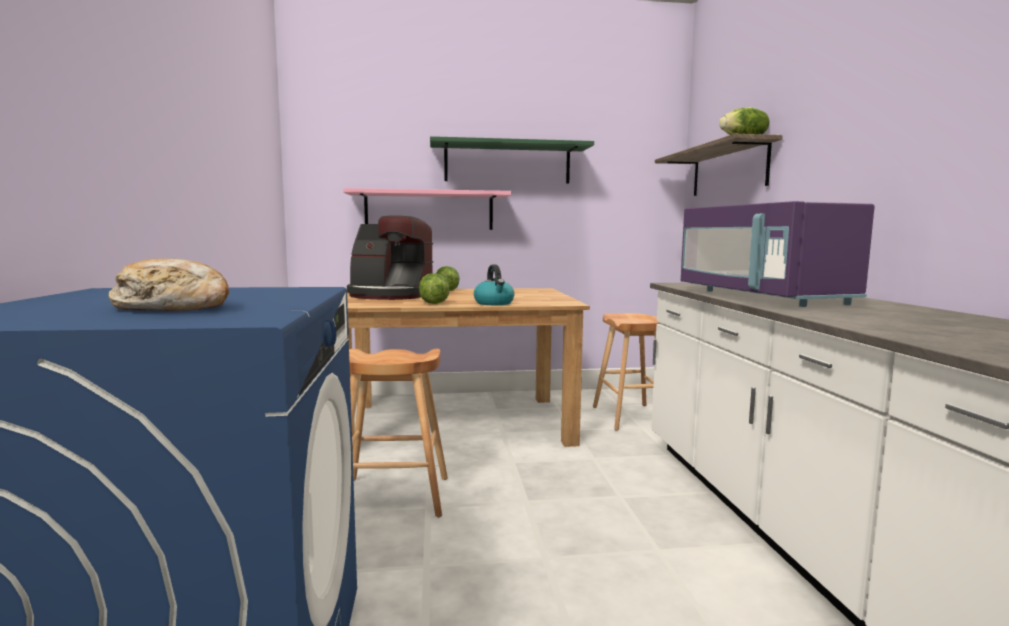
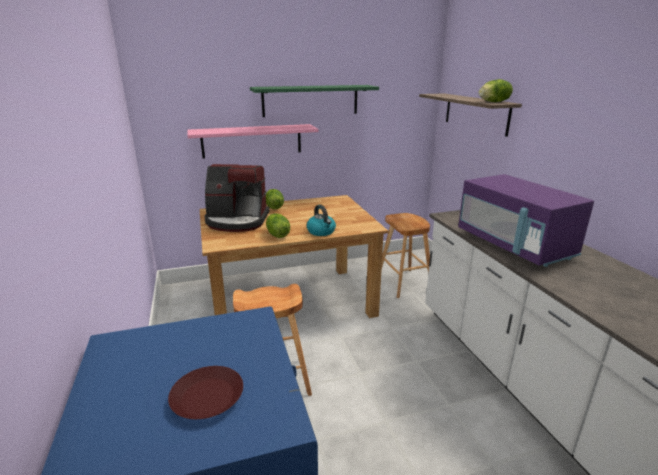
camera: 10 degrees left, 15 degrees up
bread [109,259,229,311] -> brown plate [168,366,243,419]

